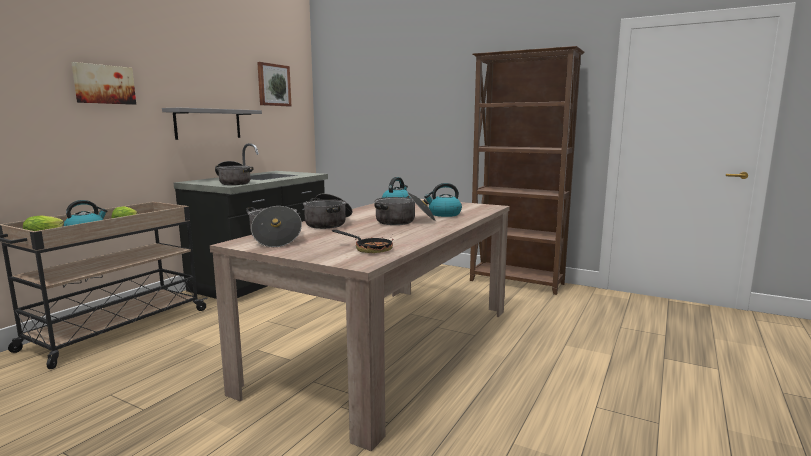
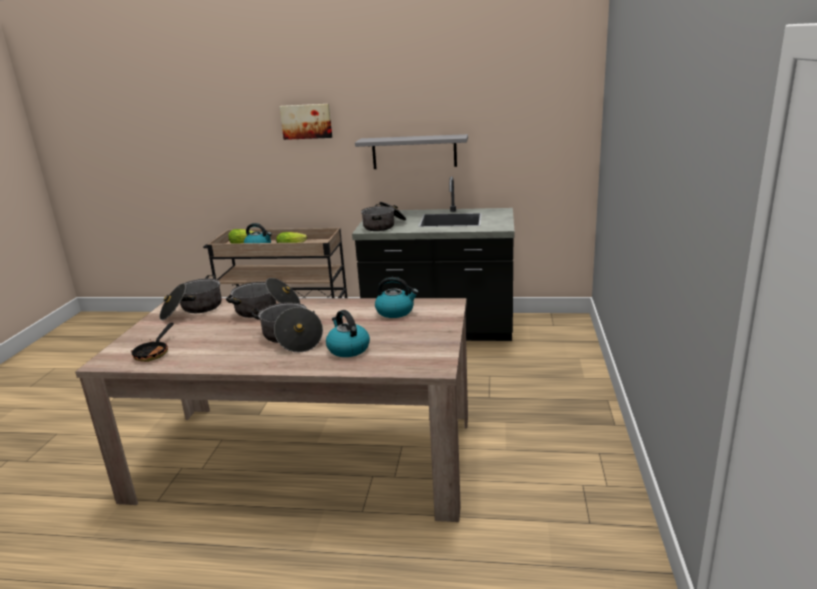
camera: 70 degrees right, 10 degrees up
picture [257,62,291,106] -> none
brown bookcase [470,46,585,295] -> none

